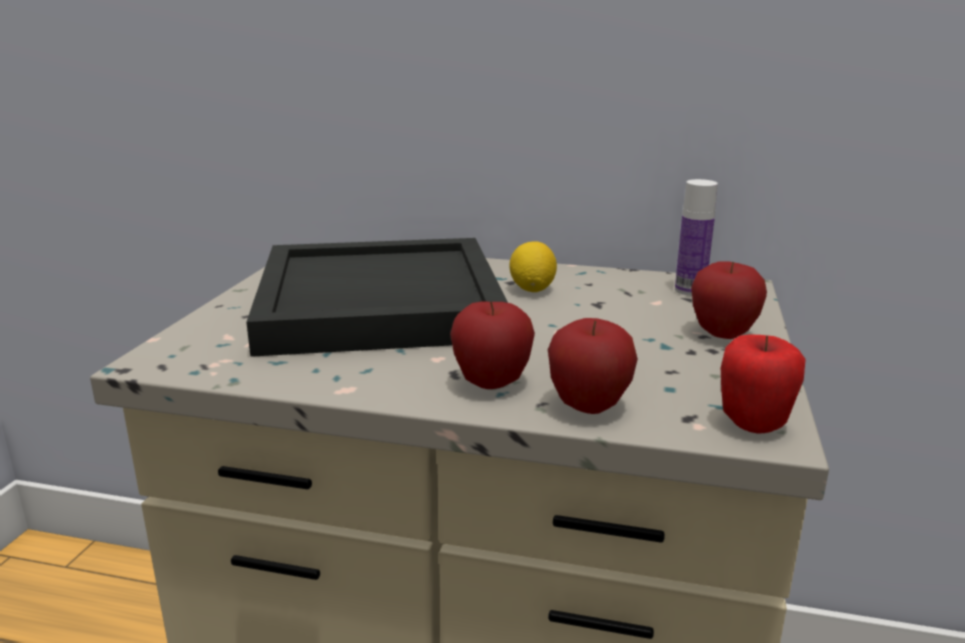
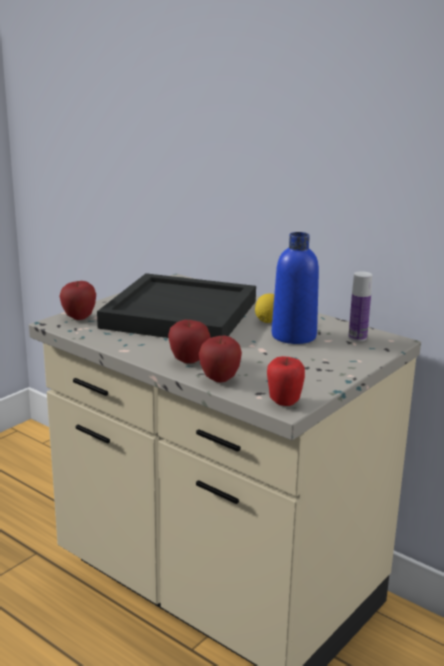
camera: 25 degrees right, 0 degrees up
apple [691,261,767,339] -> apple moved to [59,281,96,320]
none -> blue bottle [272,232,319,344]

